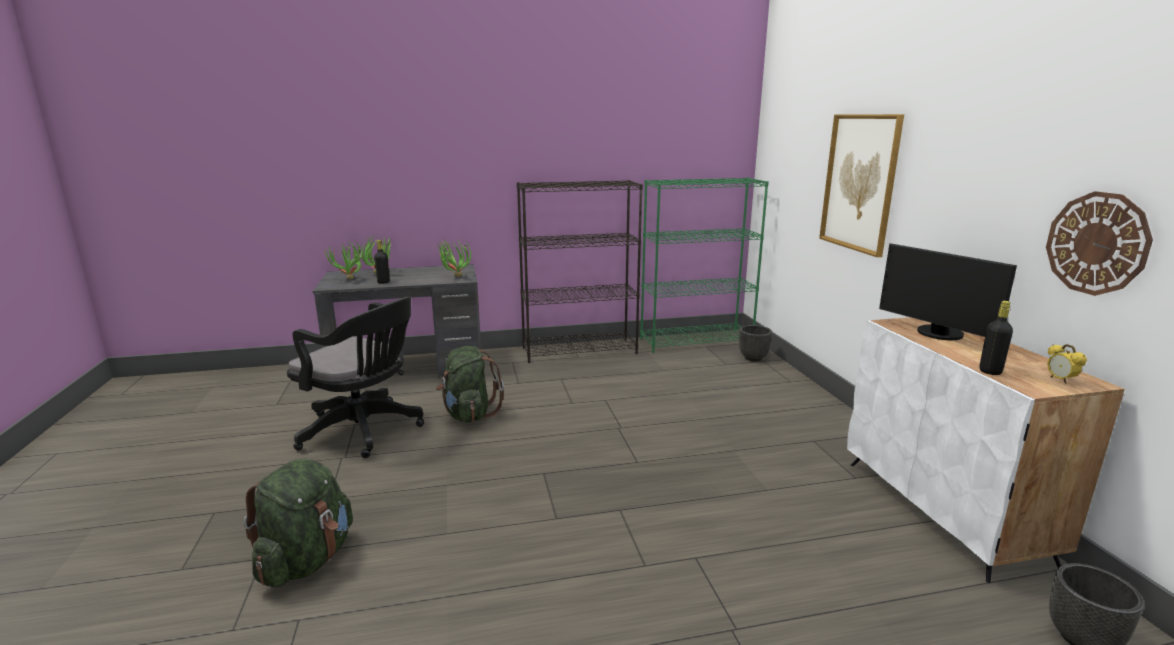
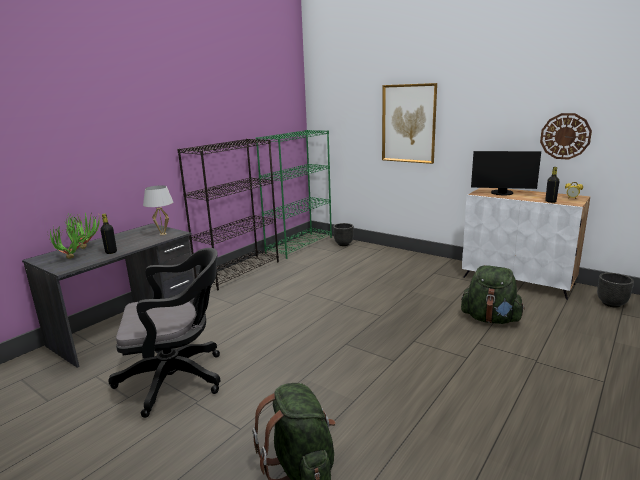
camera: 40 degrees left, 0 degrees up
potted plant [435,239,471,277] -> white table lamp [143,185,173,236]
green backpack [436,346,504,423] -> green backpack moved to [461,265,525,324]

